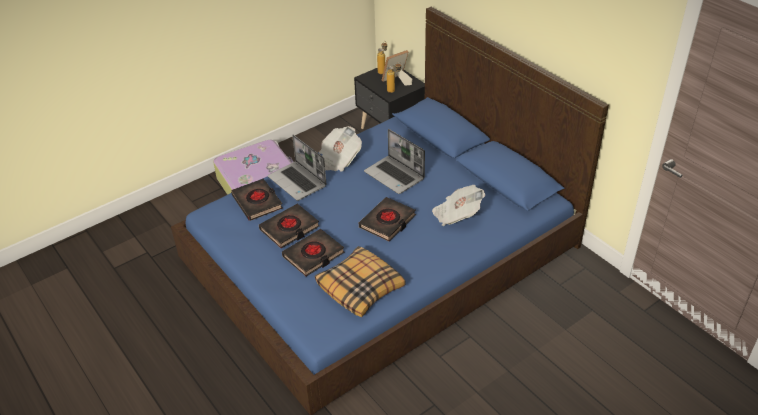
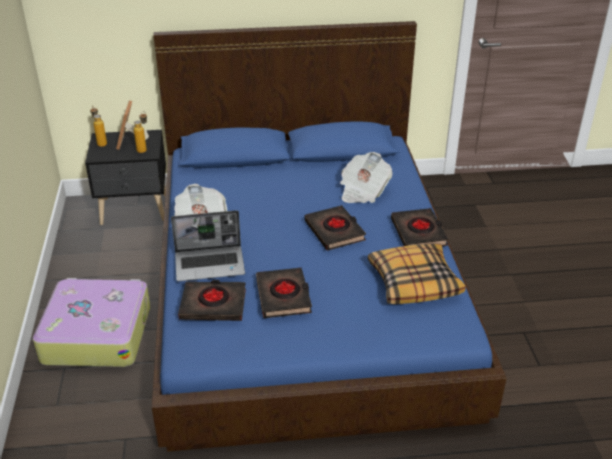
camera: 60 degrees left, 5 degrees down
black book [282,229,345,276] -> black book moved to [391,208,448,246]
laptop [364,129,425,194] -> none

